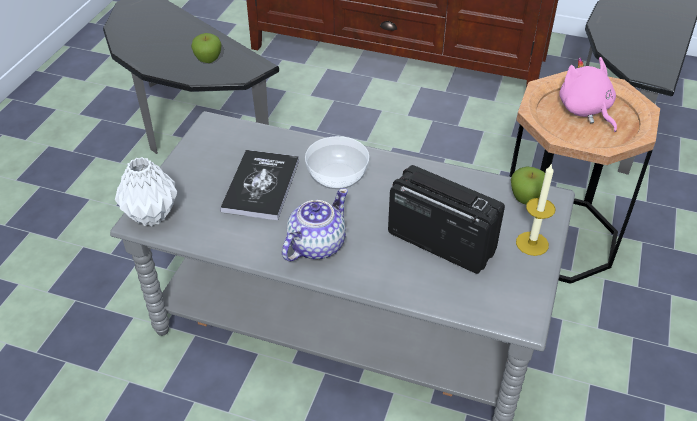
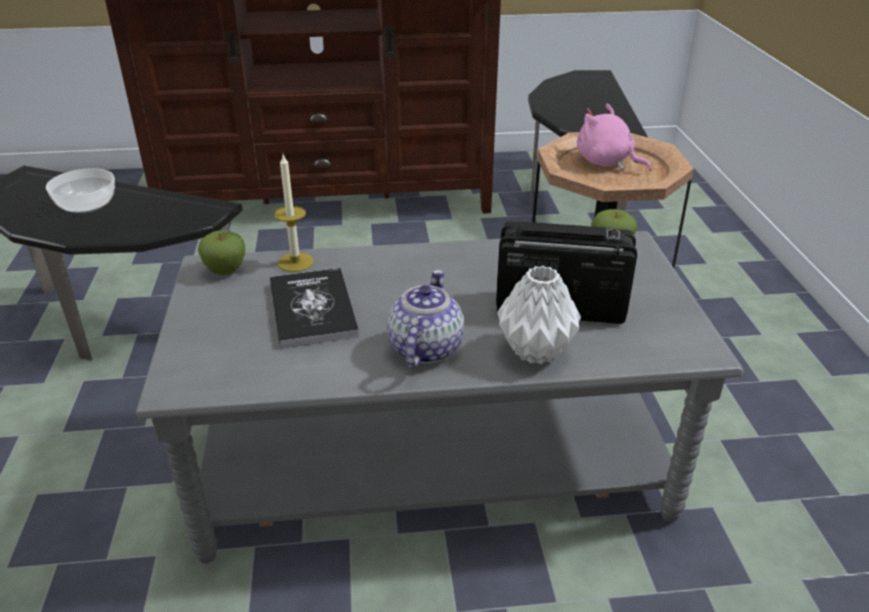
camera: 25 degrees left, 10 degrees down
white vase [115,157,178,226] -> white vase moved to [497,266,581,364]
apple [191,33,222,63] -> apple moved to [198,230,245,275]
bowl [305,136,369,189] -> bowl moved to [46,168,115,213]
candle [516,163,555,256] -> candle moved to [274,155,314,272]

